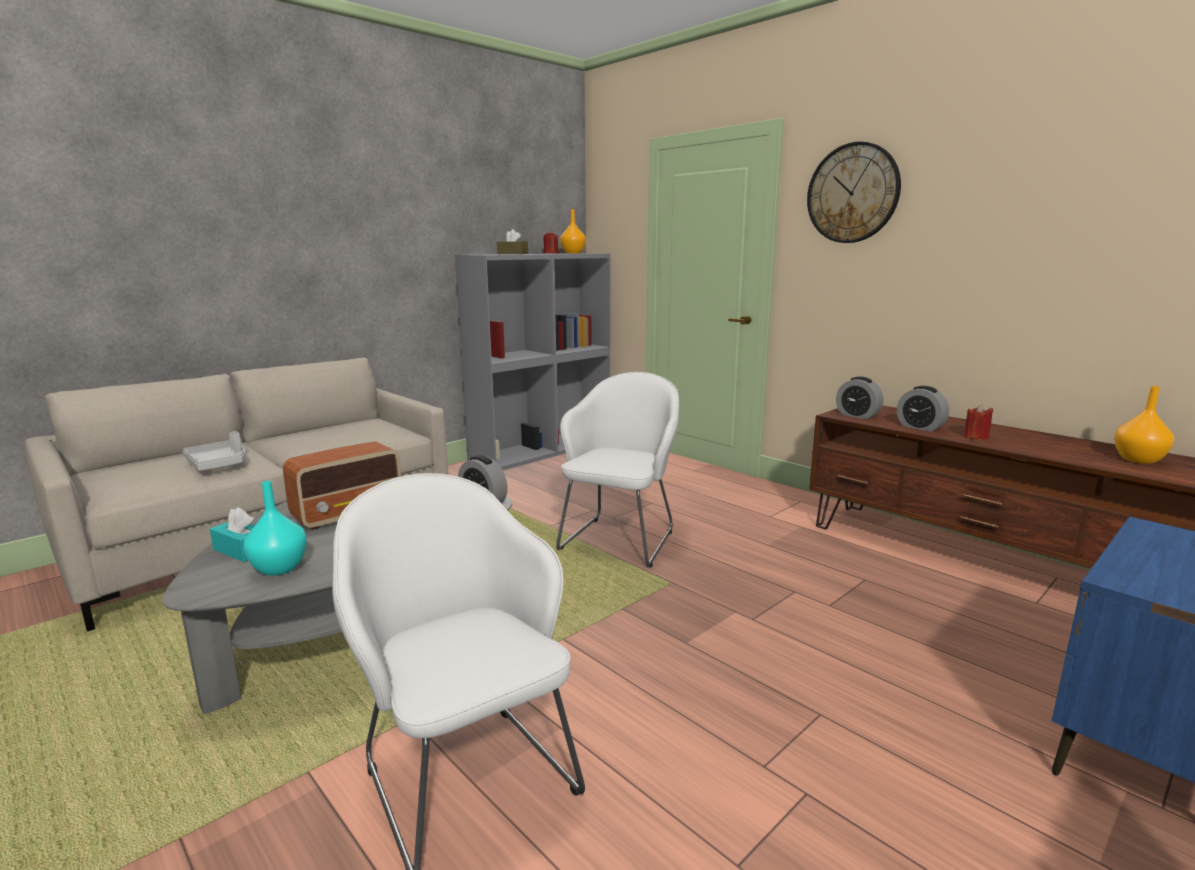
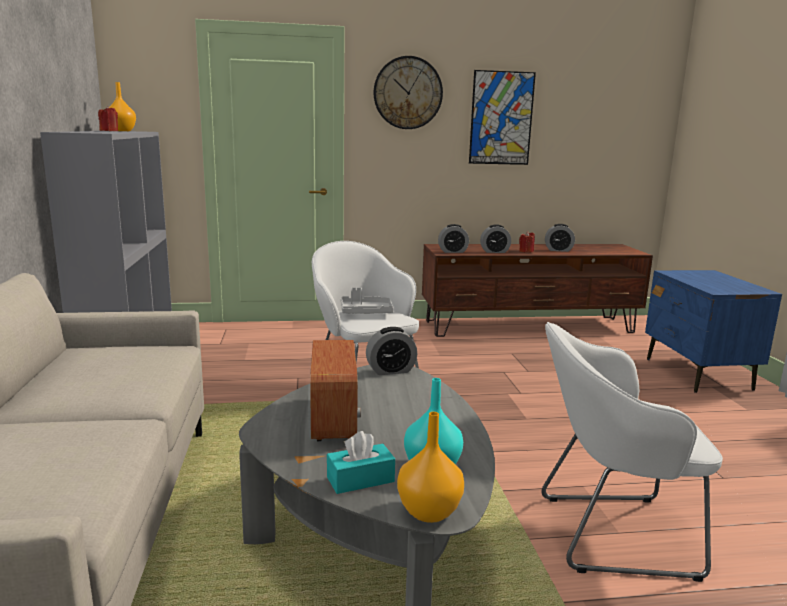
camera: 55 degrees left, 0 degrees up
grey tray [183,431,246,471] -> grey tray moved to [341,288,394,314]
brown tissue box [497,229,528,254] -> none
orange vase [1114,386,1174,464] -> orange vase moved to [397,412,464,523]
none -> picture [469,70,536,165]
none -> alarm clock [545,224,575,252]

